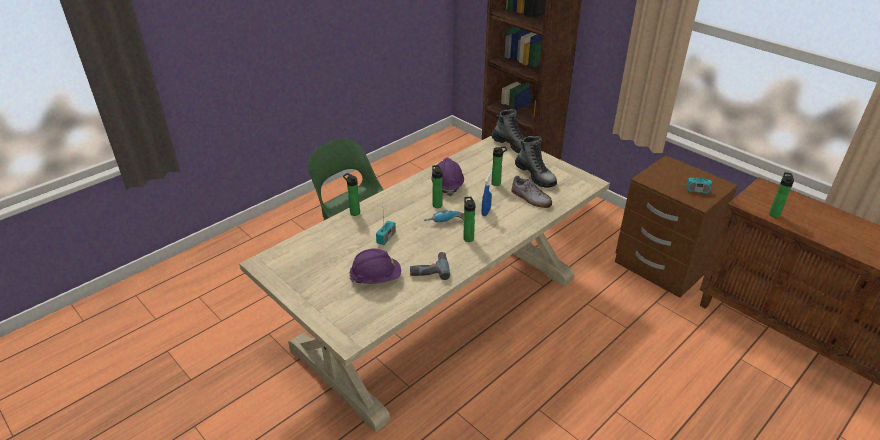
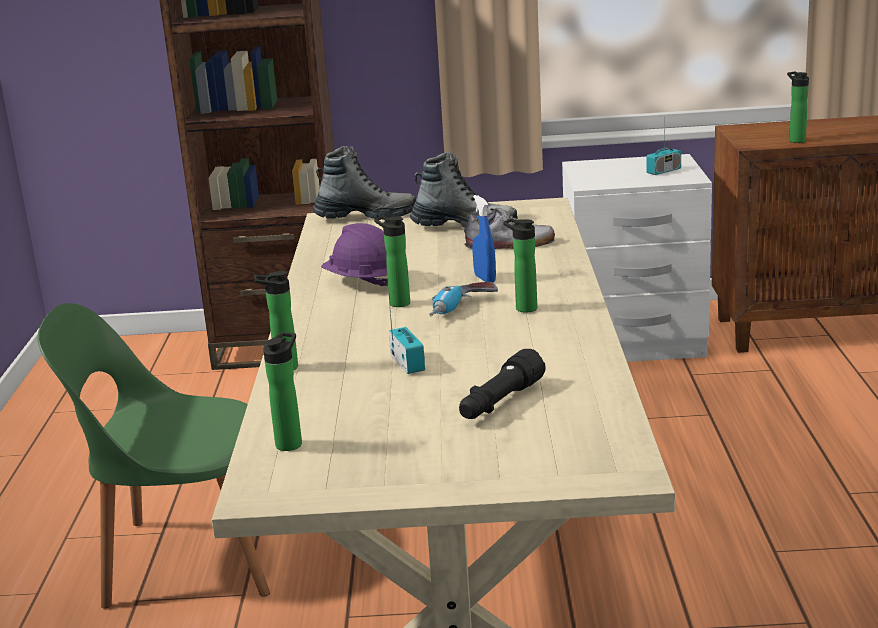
camera: 45 degrees left, 15 degrees down
purple hard hat [349,248,401,284] -> black flashlight [459,349,546,419]
power drill [410,252,450,280] -> none
bottle [491,146,507,186] -> bottle moved to [263,332,302,451]
brown nightstand [615,155,738,298] -> white nightstand [562,154,712,362]

